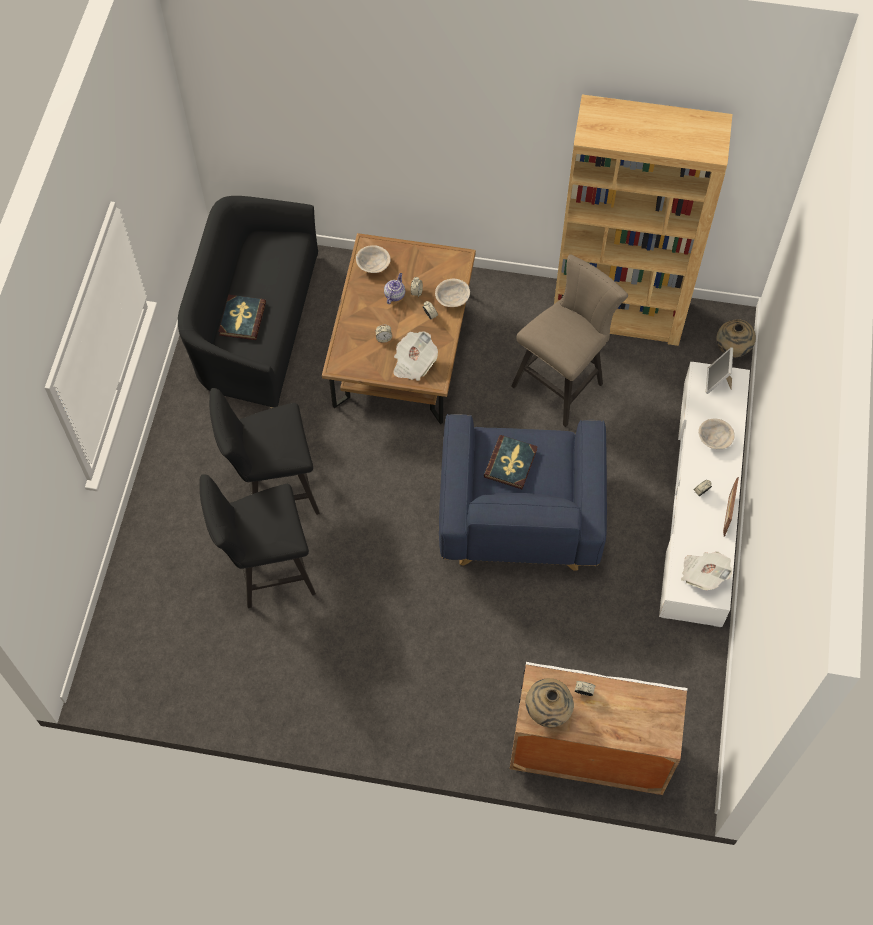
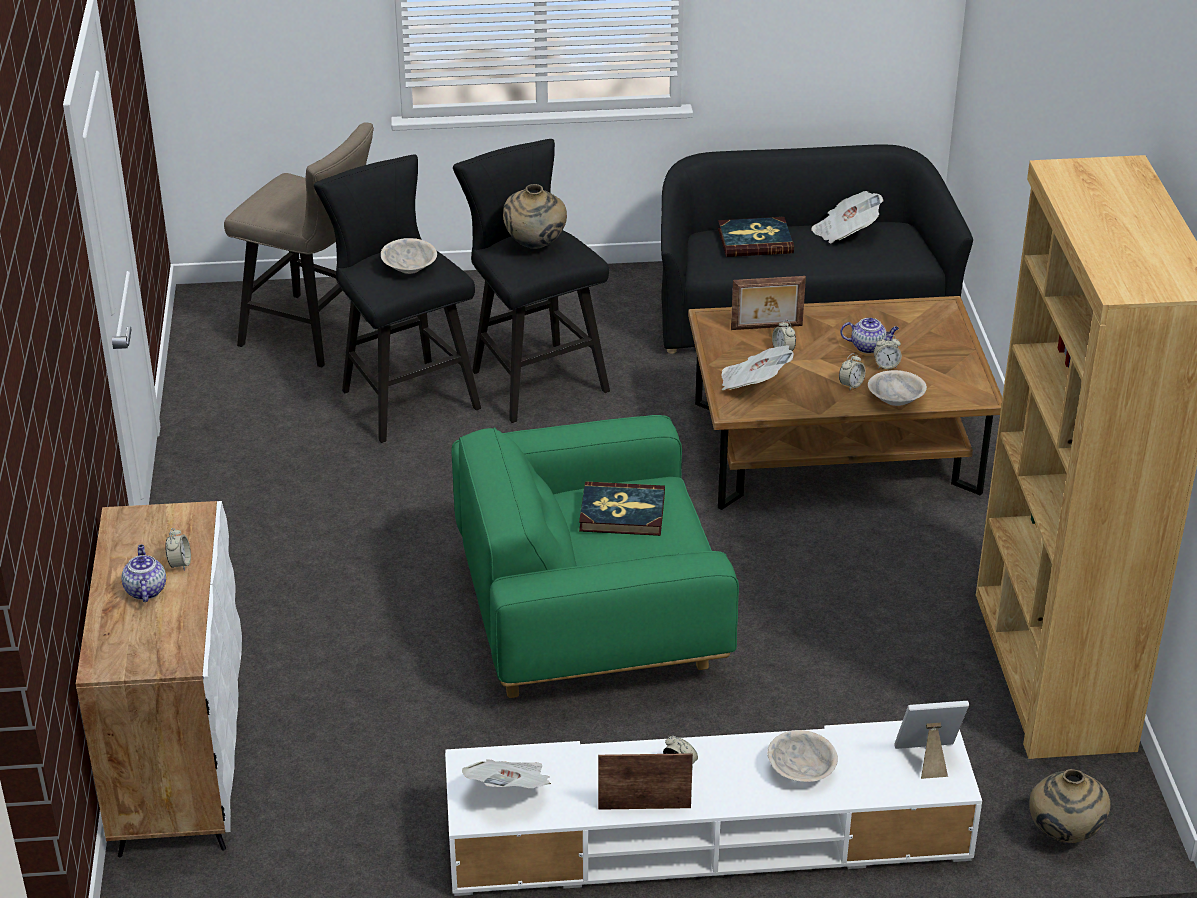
camera: 75 degrees right, 25 degrees down
beige bowl [356,245,391,273] -> beige bowl moved to [381,238,437,274]
blue armchair [439,414,607,571] -> green armchair [451,415,739,698]
beige stool [511,254,628,427] -> beige stool moved to [224,122,374,367]
beige vase [526,678,574,727] -> beige vase moved to [503,184,567,249]
none -> teapot [121,545,166,602]
none -> picture frame [731,276,806,330]
none -> newspaper [811,191,884,243]

